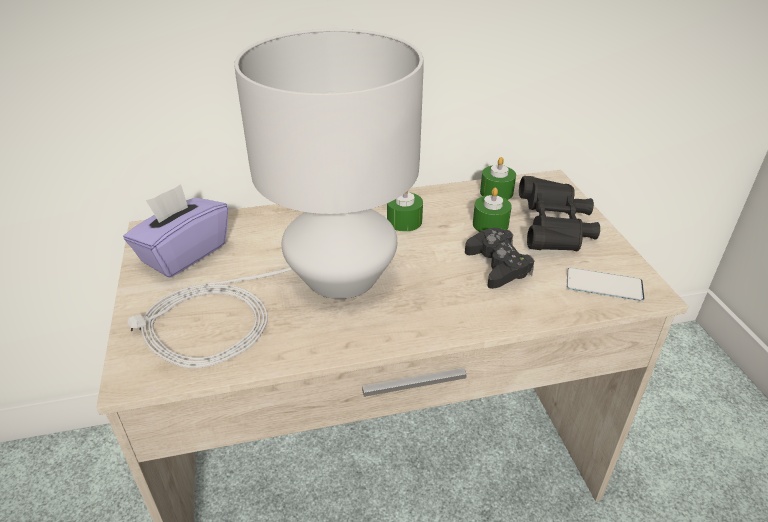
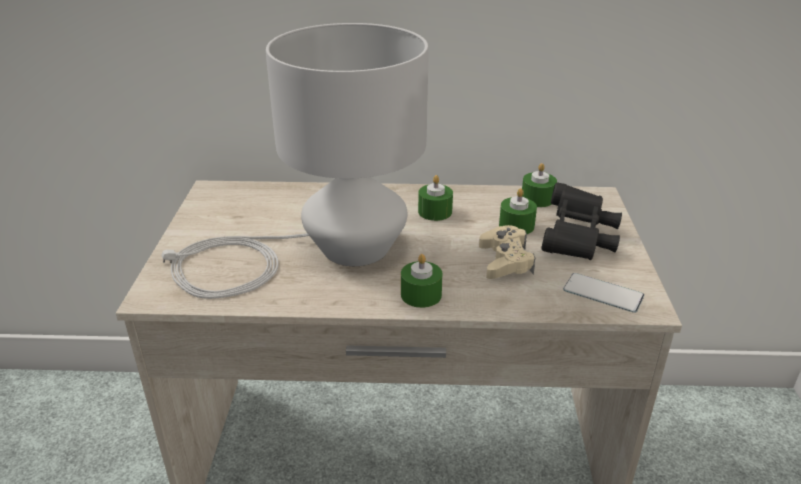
camera: 15 degrees right, 5 degrees down
purple tissue box [123,184,228,278] -> none
black game controller [465,228,535,289] -> beige game controller [479,225,535,279]
none -> green candle [401,254,443,308]

